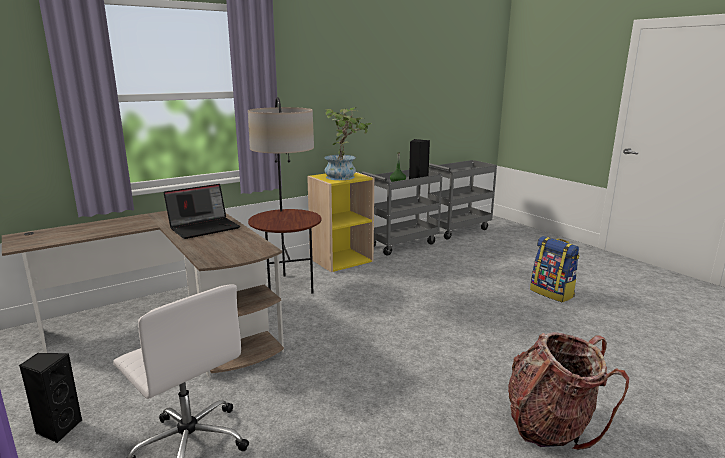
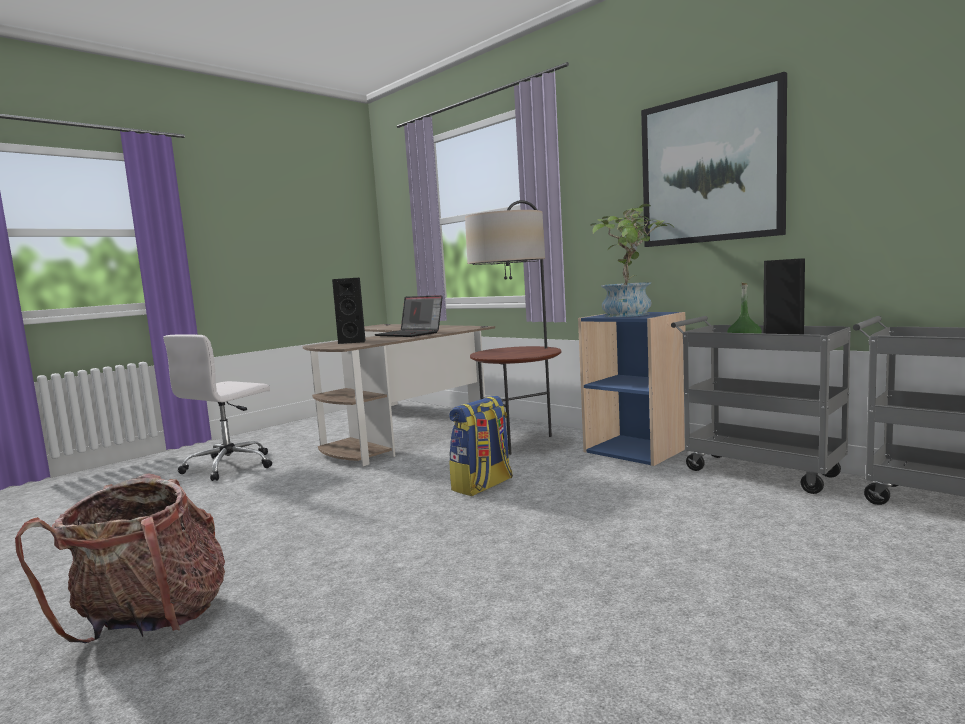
camera: 80 degrees right, 10 degrees down
black speaker [19,353,82,443] -> black speaker moved to [332,278,365,344]
yellow bookcase [307,172,374,272] -> blue bookcase [578,312,686,466]
backpack [530,236,580,303] -> backpack moved to [449,396,513,496]
none -> picture [641,72,787,247]

